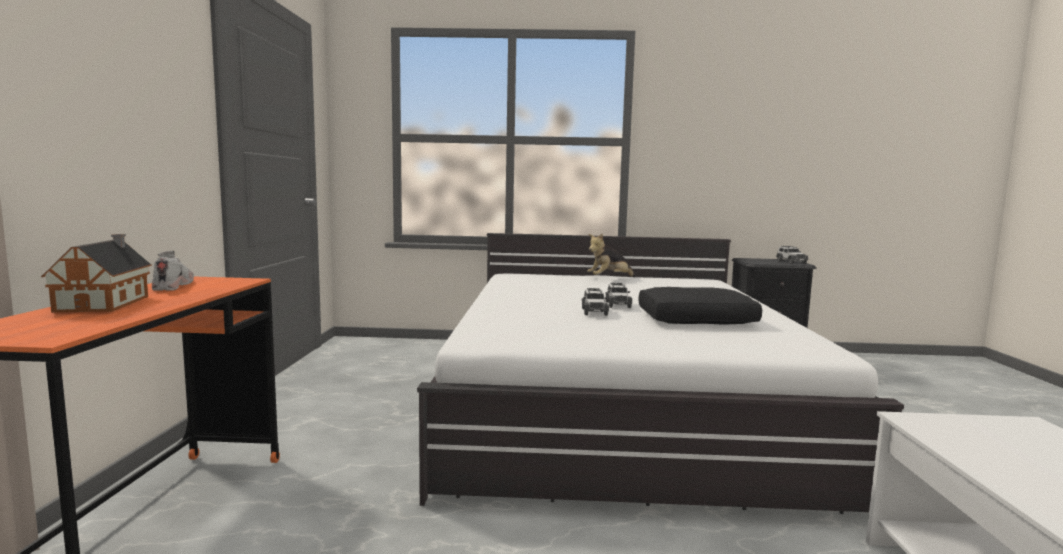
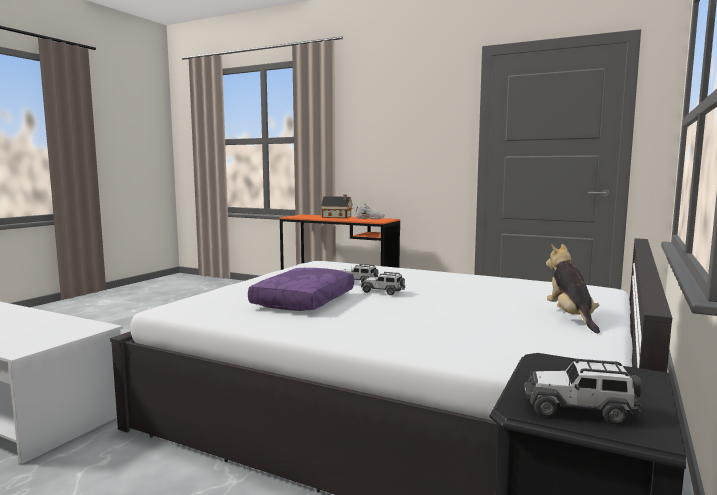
camera: 115 degrees right, 0 degrees up
black pillow [638,287,762,324] -> purple pillow [248,268,354,311]

